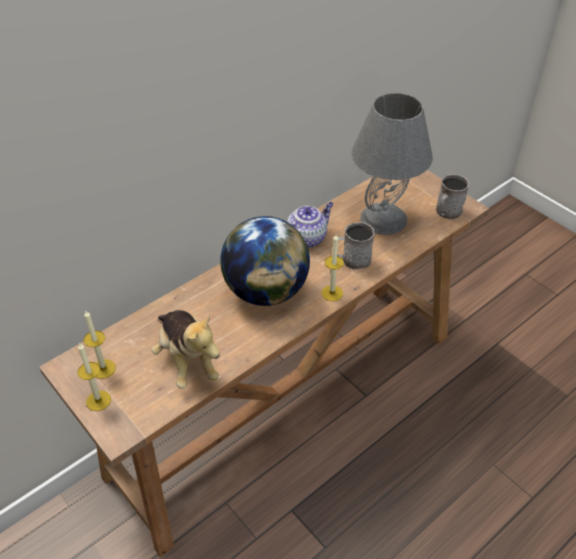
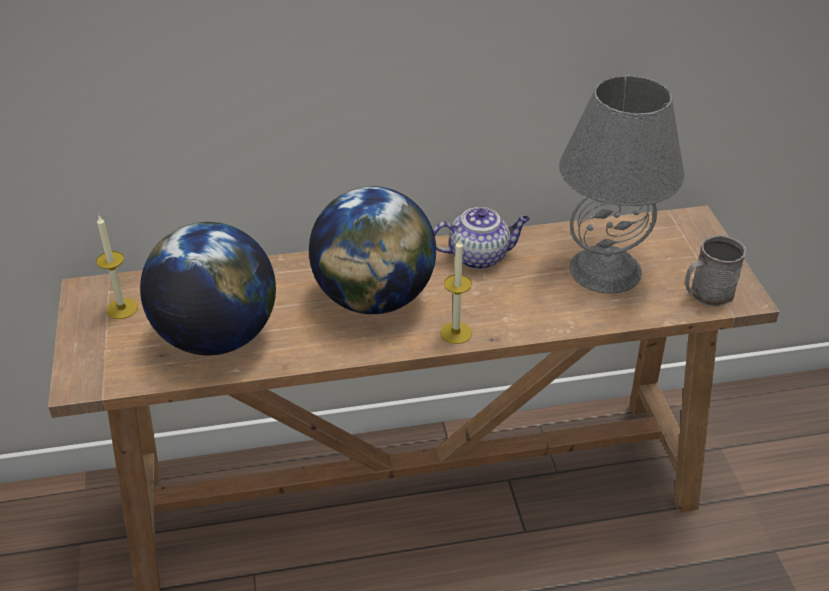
camera: 30 degrees right, 5 degrees down
candle [78,343,111,411] -> none
plush toy [152,310,220,389] -> globe [140,222,276,355]
grey mug [337,222,375,269] -> none

